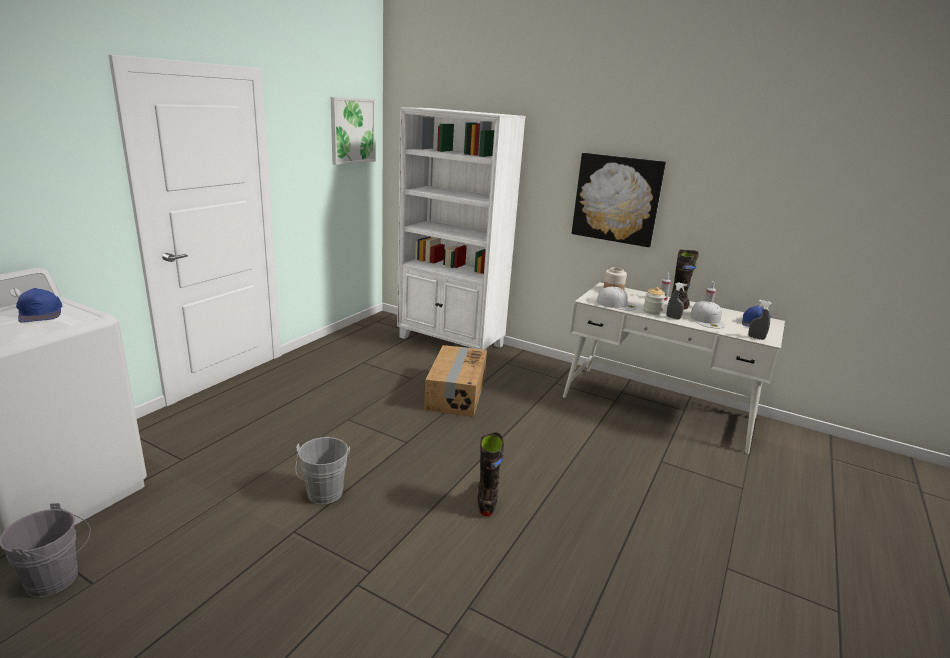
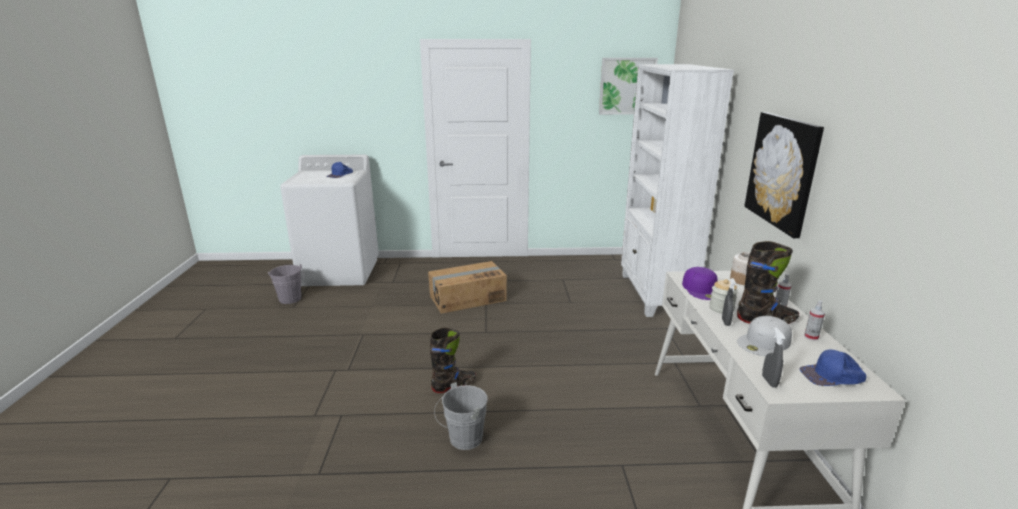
camera: 60 degrees right, 0 degrees up
grey bucket [296,437,350,504] -> grey bucket moved to [434,382,488,450]
cardboard box [424,345,487,417] -> cardboard box moved to [428,261,507,314]
white cap [597,287,637,311] -> purple cap [682,267,718,300]

